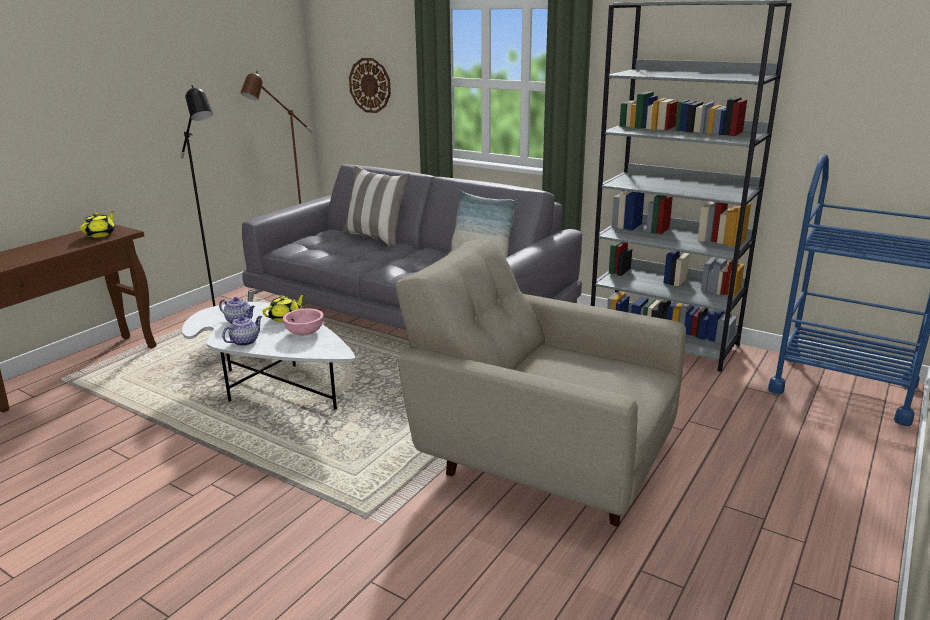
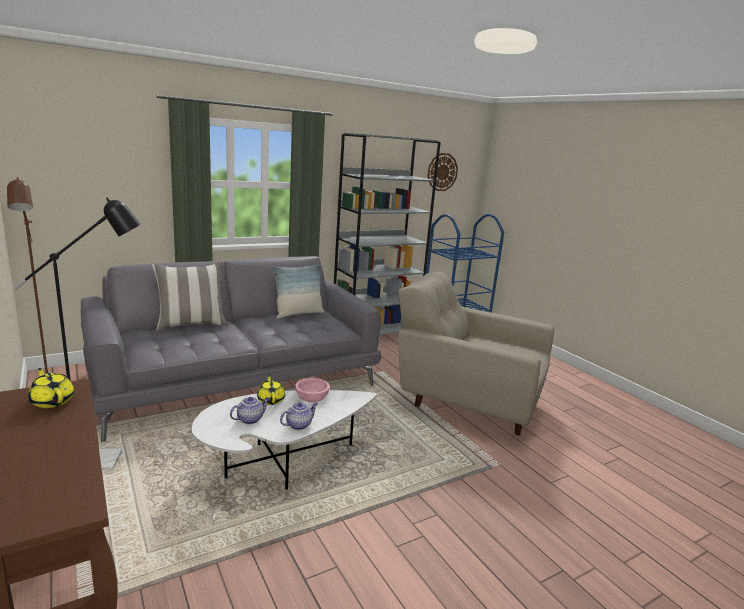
camera: 65 degrees left, 5 degrees down
teapot [222,316,262,346] -> teapot turned 75 degrees clockwise [280,402,318,430]
wall clock [349,58,391,113] -> wall clock moved to [427,153,458,191]
beige armchair [395,239,686,527] -> beige armchair turned 60 degrees clockwise [398,272,554,436]

